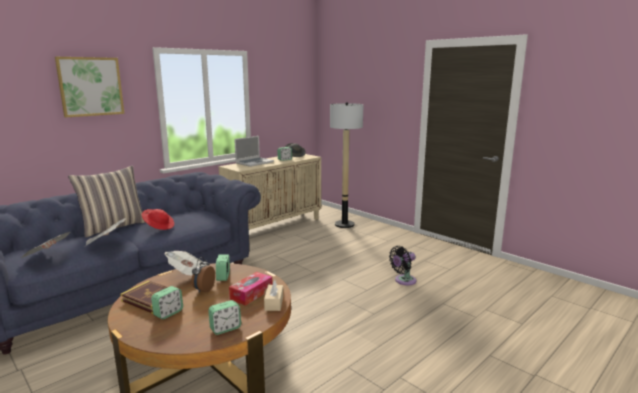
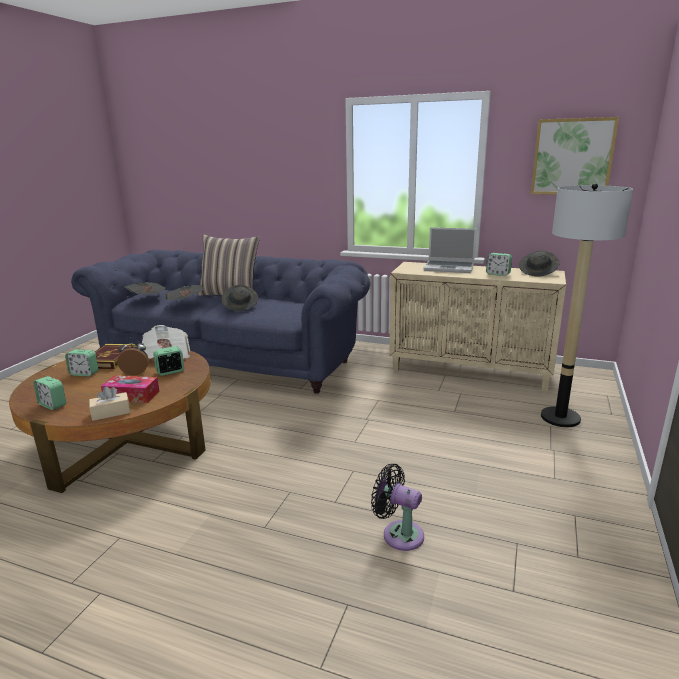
camera: 65 degrees right, 5 degrees up
picture [55,57,124,117] -> picture moved to [531,117,619,195]
red hat [142,209,174,230] -> grey hat [222,285,258,311]

